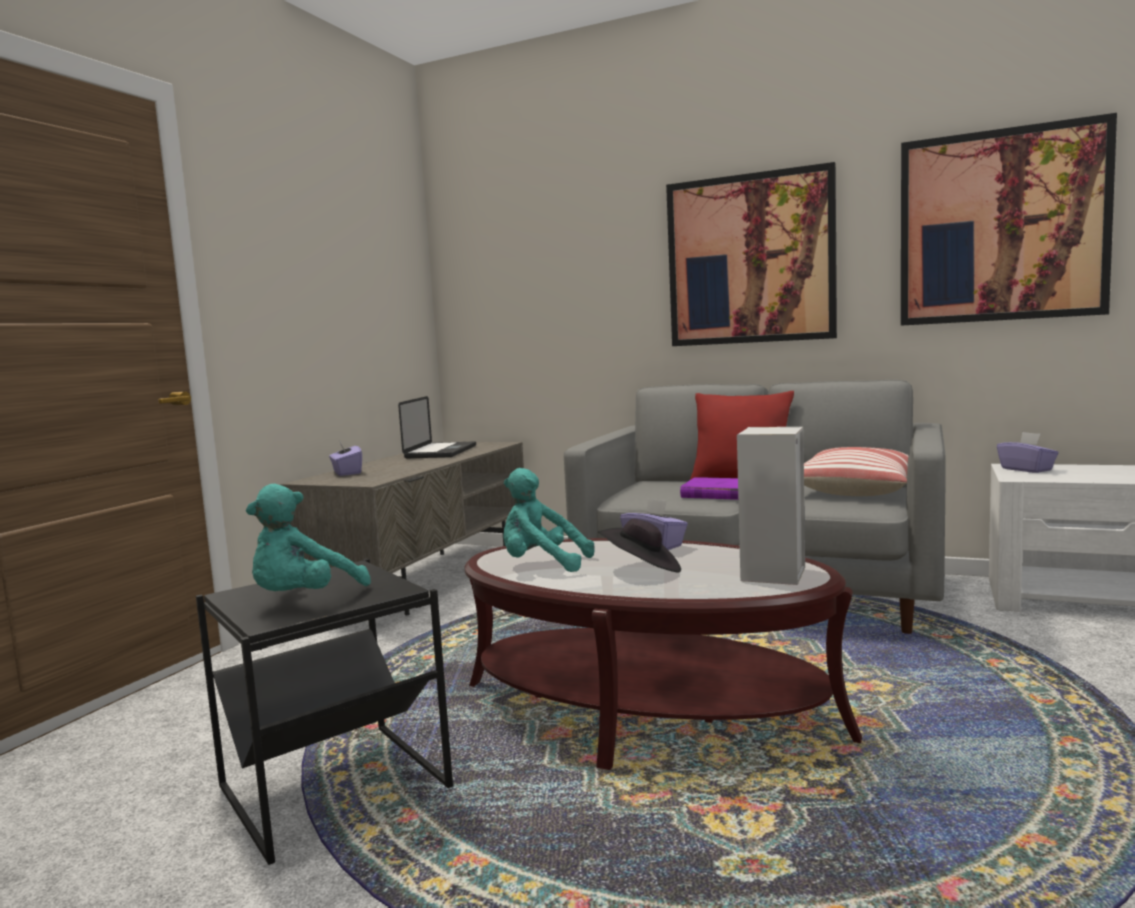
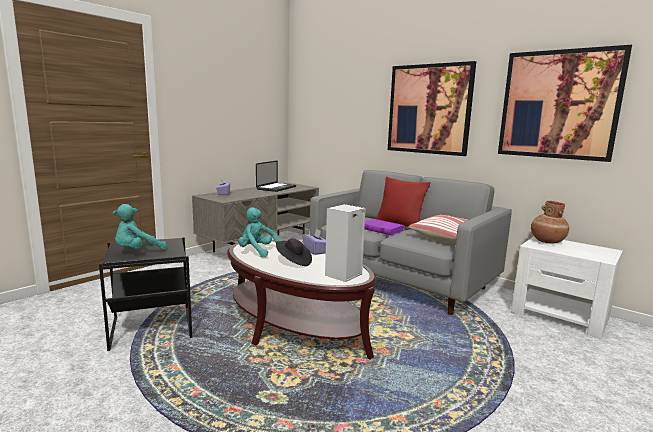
camera: 15 degrees right, 5 degrees up
purple tissue box [997,432,1058,473] -> brown vase [531,201,569,243]

